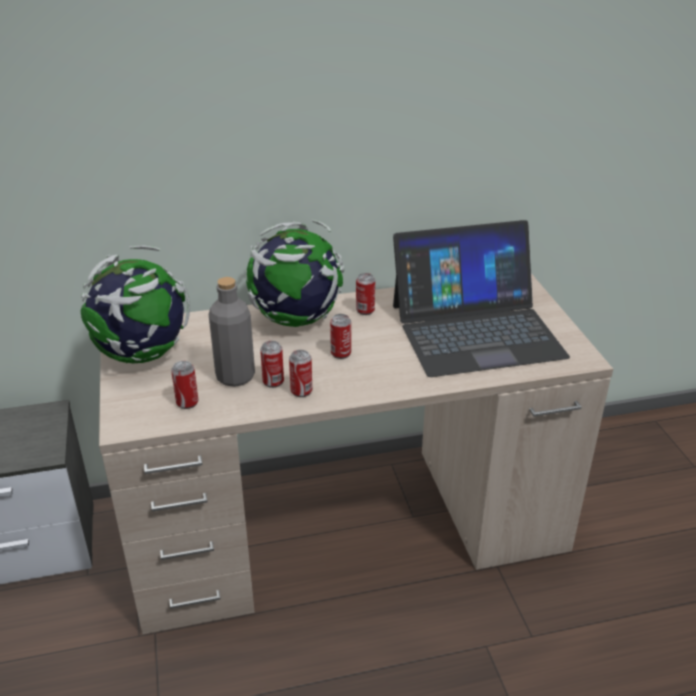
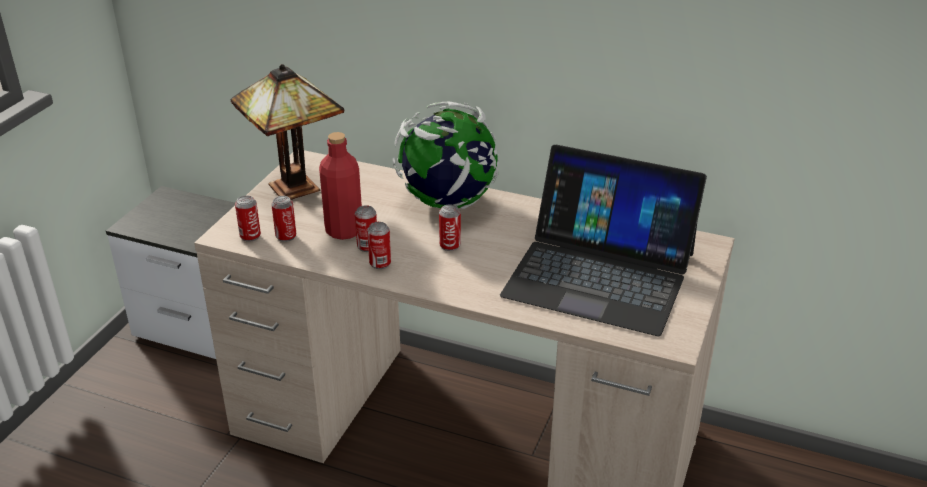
camera: 35 degrees right, 0 degrees up
globe [81,246,190,363] -> table lamp [231,64,344,200]
grey bottle [208,277,255,387] -> red bottle [319,132,362,240]
can [356,273,375,315] -> can moved to [235,195,261,242]

